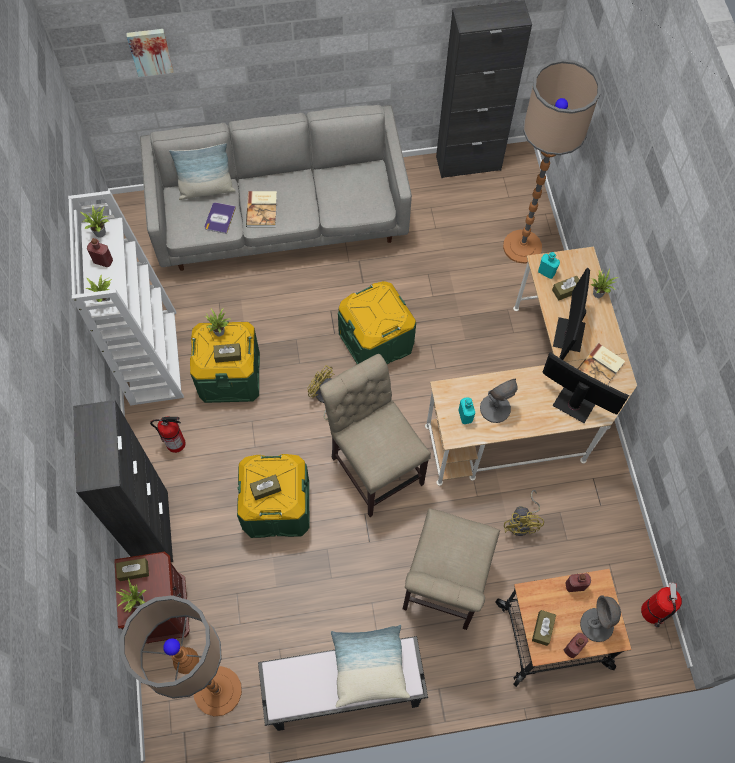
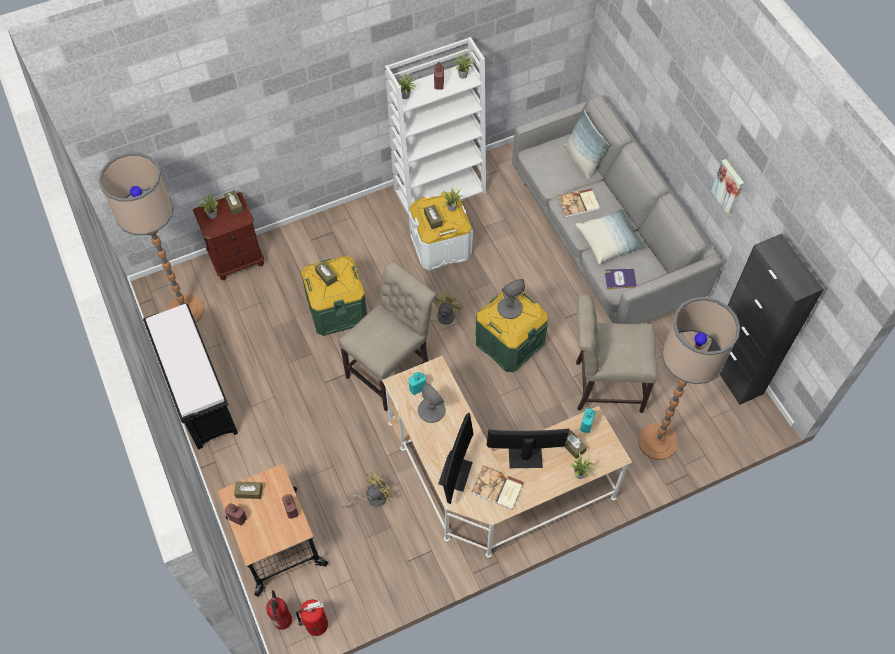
camera: 75 degrees right, 5 degrees down
black cabinet [73,400,173,562] -> none
picture [126,29,174,77] -> picture moved to [711,159,744,215]
fire extinguisher [150,416,186,453] -> fire extinguisher moved to [266,590,292,630]
green storage box [190,321,260,403] -> white storage box [409,192,473,270]
book [205,202,236,234] -> book moved to [604,269,637,289]
pillow [331,625,410,708] -> pillow moved to [576,209,645,264]
beige chair [403,508,500,630] -> beige chair moved to [576,294,658,413]
yellow fan [504,490,544,536] -> yellow fan turned 150 degrees clockwise [342,472,395,507]
grey table lamp [580,595,621,642] -> grey table lamp moved to [497,279,525,319]

